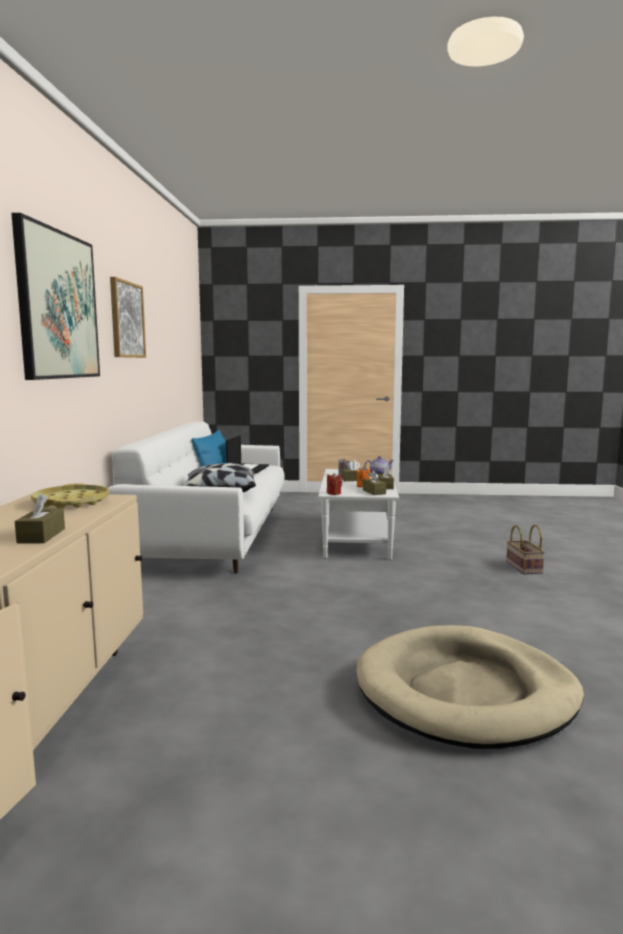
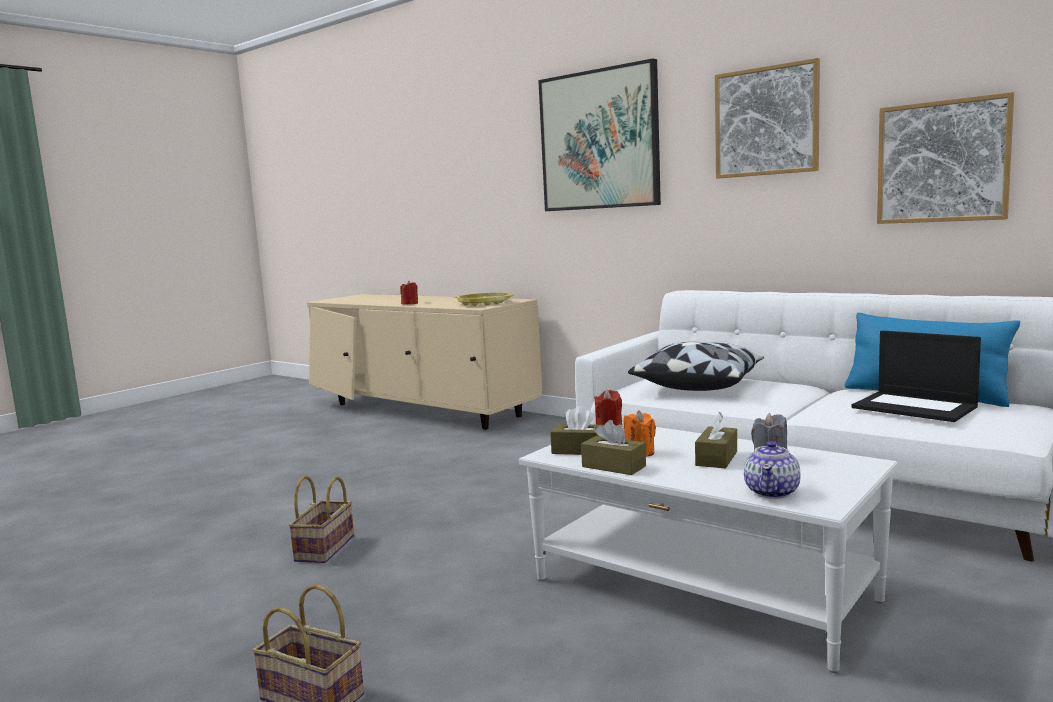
camera: 125 degrees right, 0 degrees up
brown tissue box [15,493,65,543] -> red candle [400,281,418,305]
beige dog bed [356,625,584,749] -> none
none -> basket [288,476,354,563]
none -> picture [877,92,1014,224]

